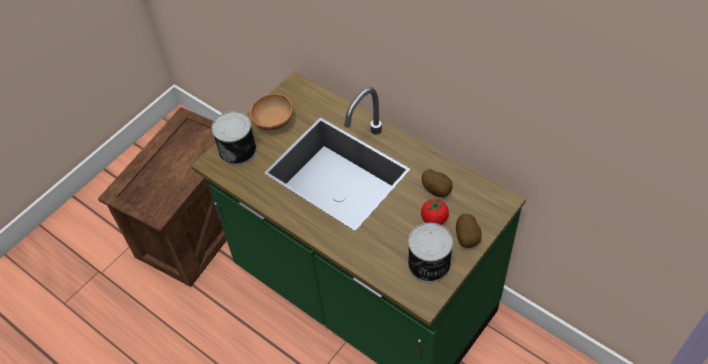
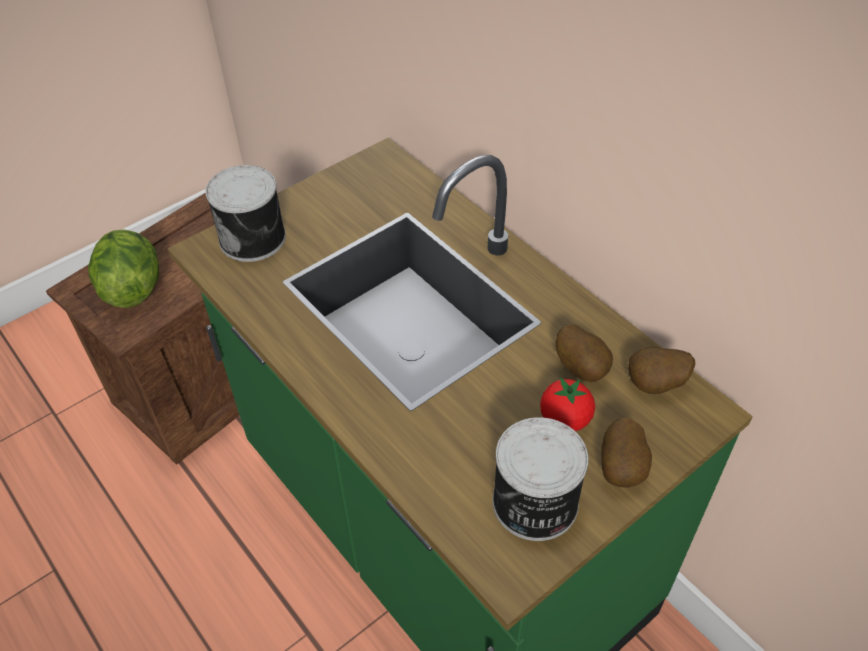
camera: 10 degrees right, 5 degrees down
brown bowl [250,94,293,131] -> none
none -> lettuce [88,229,159,308]
none -> potato [628,347,695,394]

